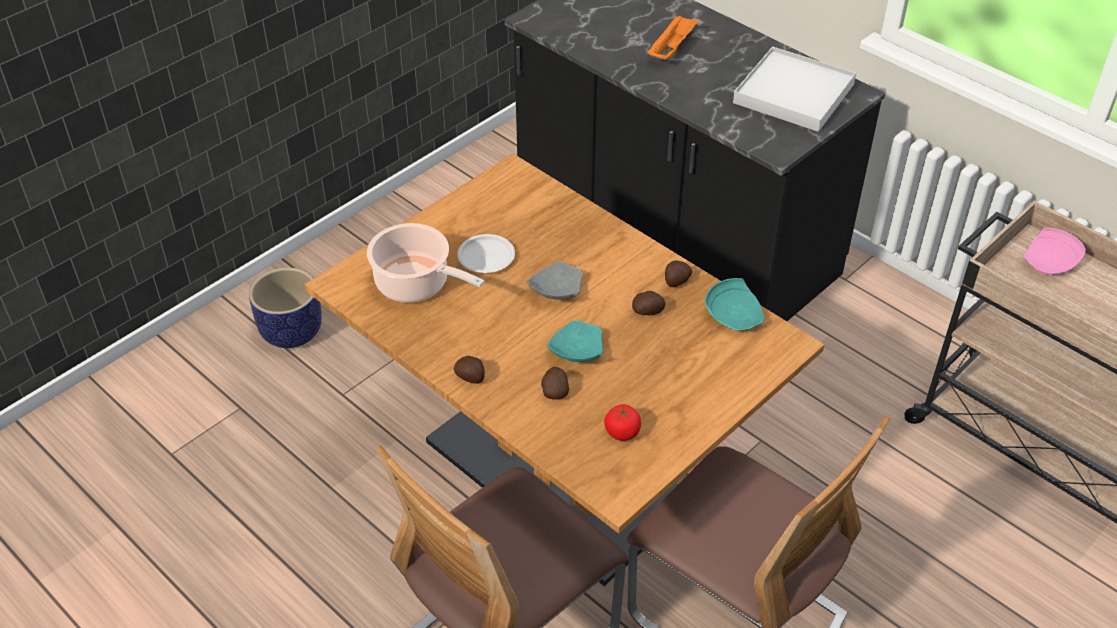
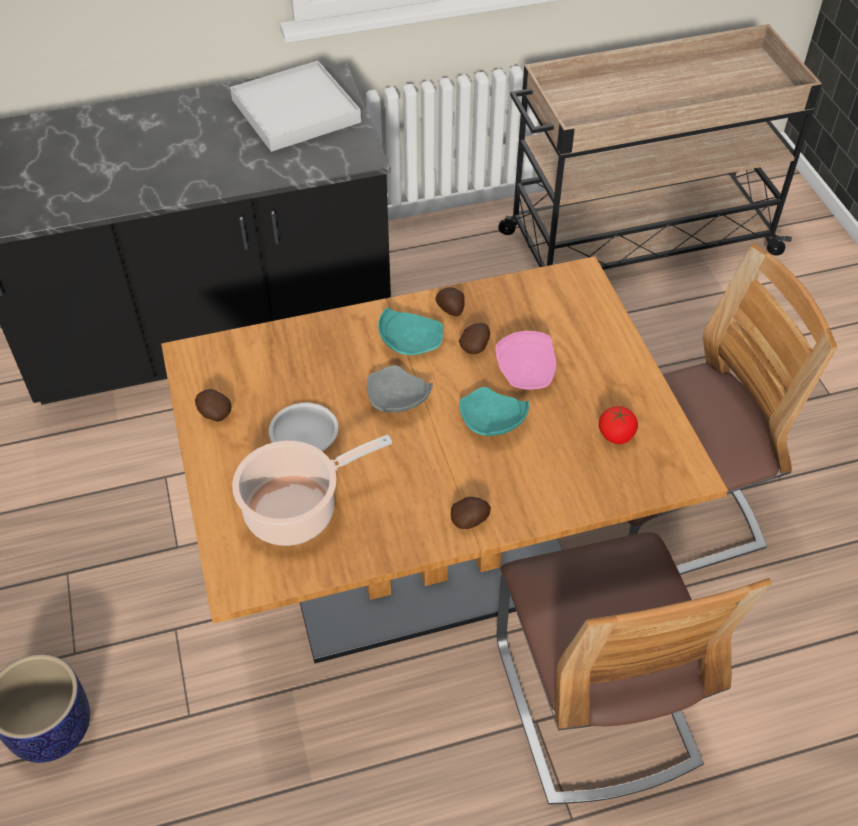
camera: 60 degrees left, 5 degrees up
potato [541,367,569,400] -> potato moved to [195,389,232,422]
orange tray [647,14,700,60] -> none
turquoise plate [705,278,765,331] -> turquoise plate moved to [378,307,443,355]
pink plate [1023,227,1086,275] -> pink plate moved to [496,331,556,390]

